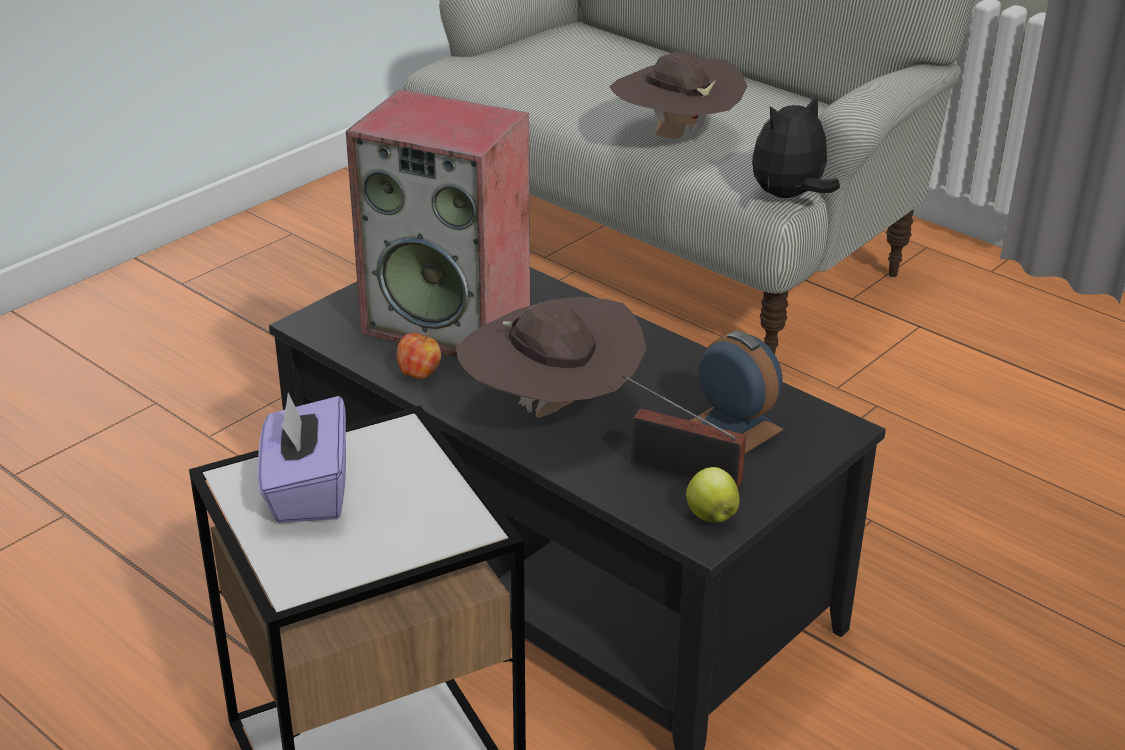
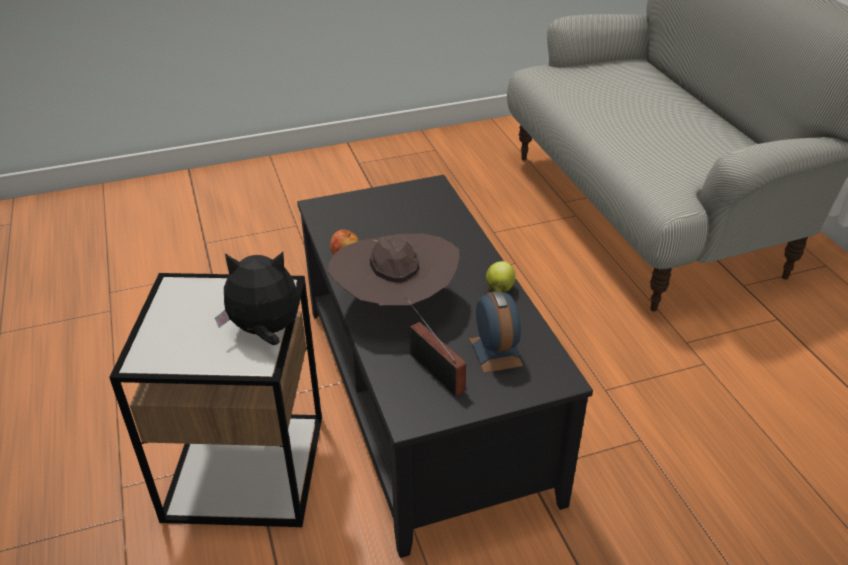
camera: 30 degrees right, 5 degrees up
purple tissue box [258,393,346,523] -> none
speaker [346,89,530,357] -> none
brown hat [610,51,747,141] -> none
apple [686,467,739,523] -> apple moved to [486,261,516,293]
plush toy [752,94,840,198] -> plush toy moved to [215,252,299,345]

